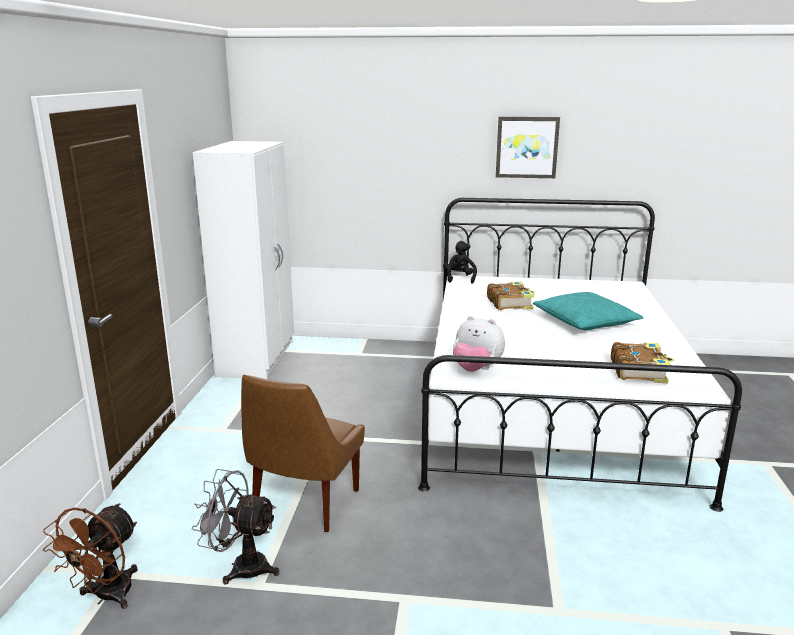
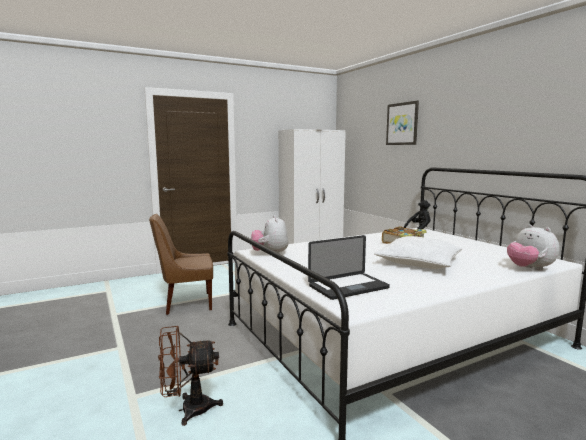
camera: 55 degrees right, 10 degrees down
brown fan [43,503,138,609] -> brown fan moved to [158,326,223,426]
grey fan [192,469,279,584] -> none
picture [496,117,560,178] -> picture moved to [386,100,419,145]
turquoise pillow [533,292,644,330] -> white pillow [374,236,462,269]
book [611,342,674,383] -> laptop [308,235,390,300]
none -> plush toy [507,224,559,271]

